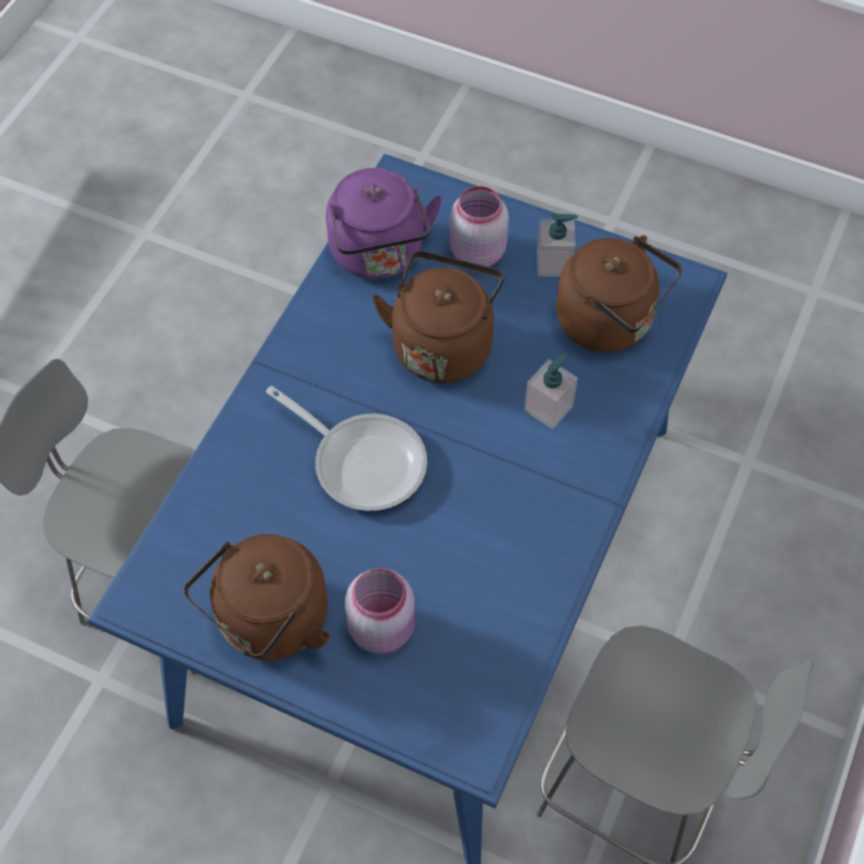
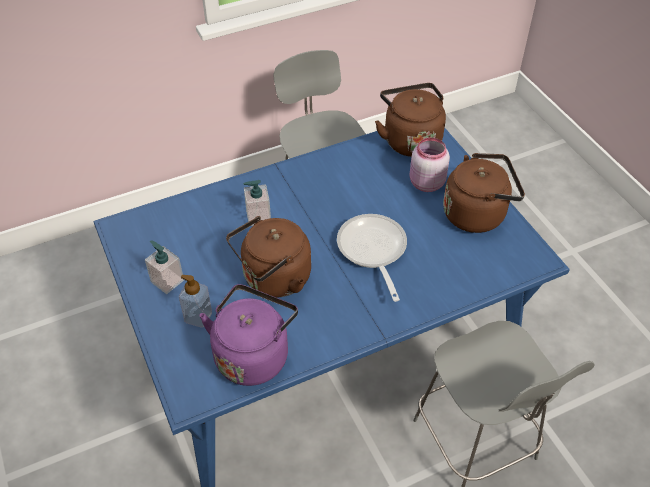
camera: 140 degrees left, 10 degrees down
pink jar [449,186,509,267] -> soap dispenser [179,275,212,327]
brown kettle [556,235,682,352] -> brown kettle moved to [375,83,446,157]

